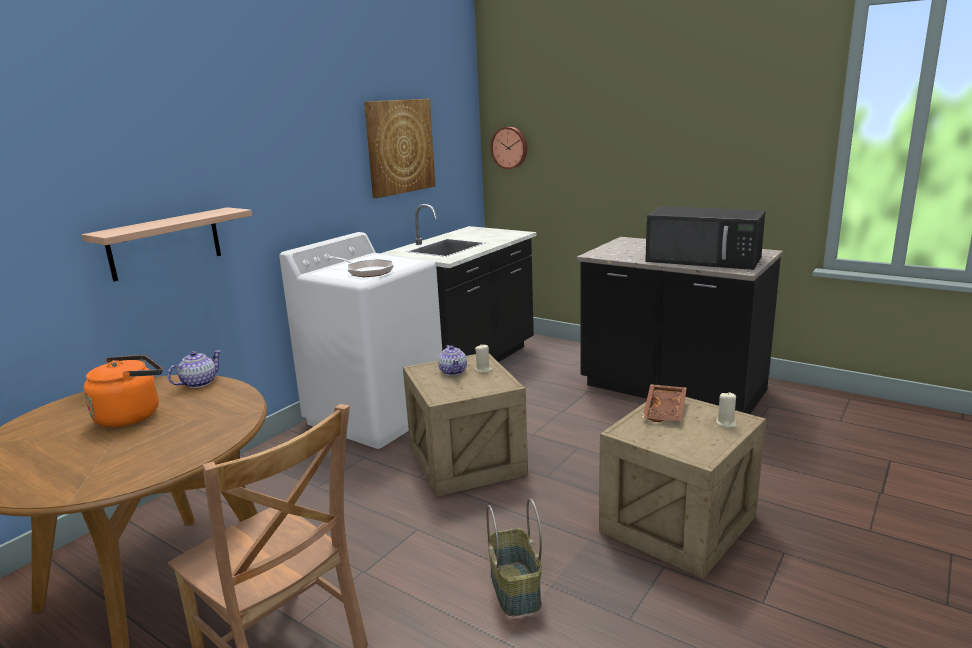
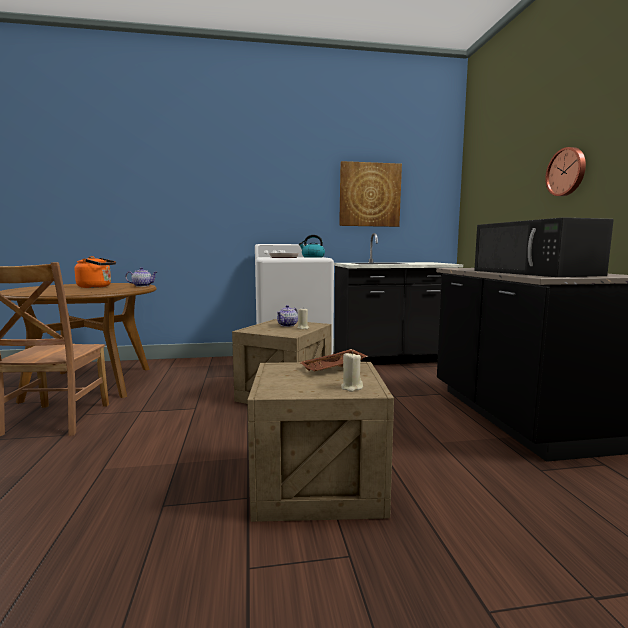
camera: 45 degrees right, 10 degrees down
shelf [81,207,252,282] -> none
basket [486,498,542,616] -> none
wall clock [490,127,527,169] -> wall clock moved to [545,147,586,196]
none -> kettle [299,235,325,258]

